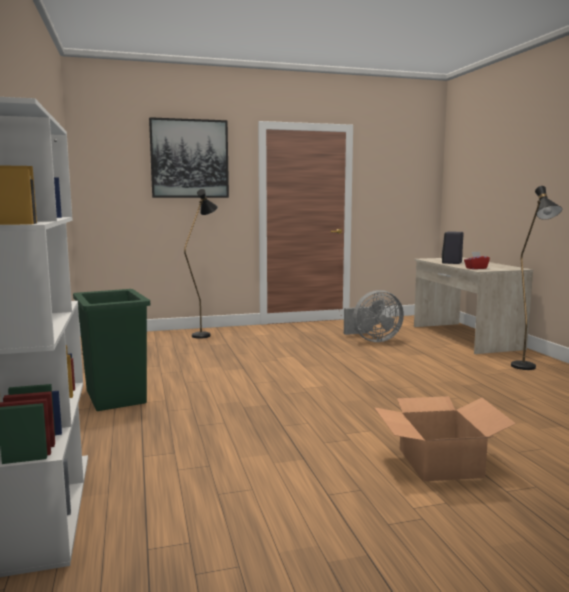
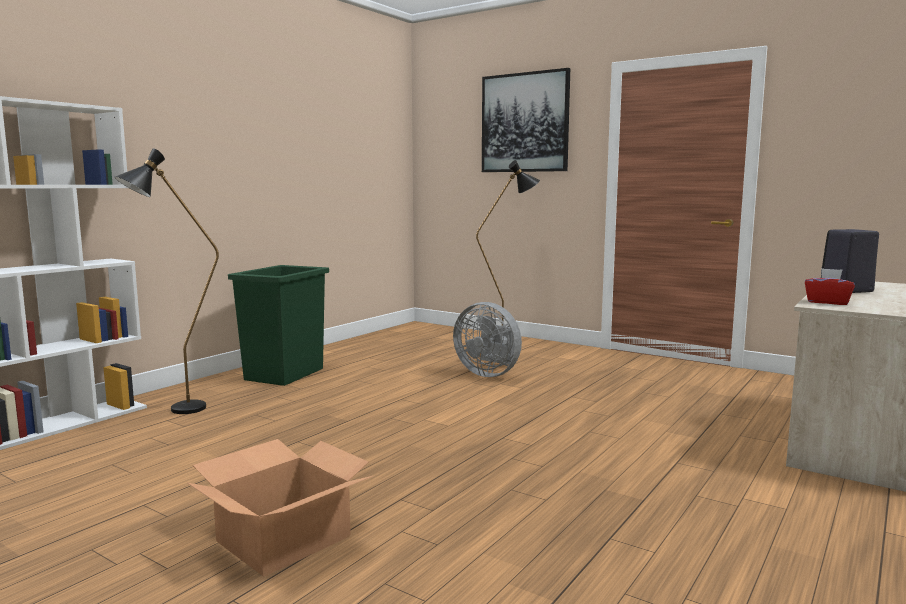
camera: 50 degrees right, 0 degrees up
grey fan [344,290,404,342] -> grey fan moved to [453,302,522,377]
black floor lamp [511,186,562,370] -> black floor lamp moved to [115,148,219,414]

